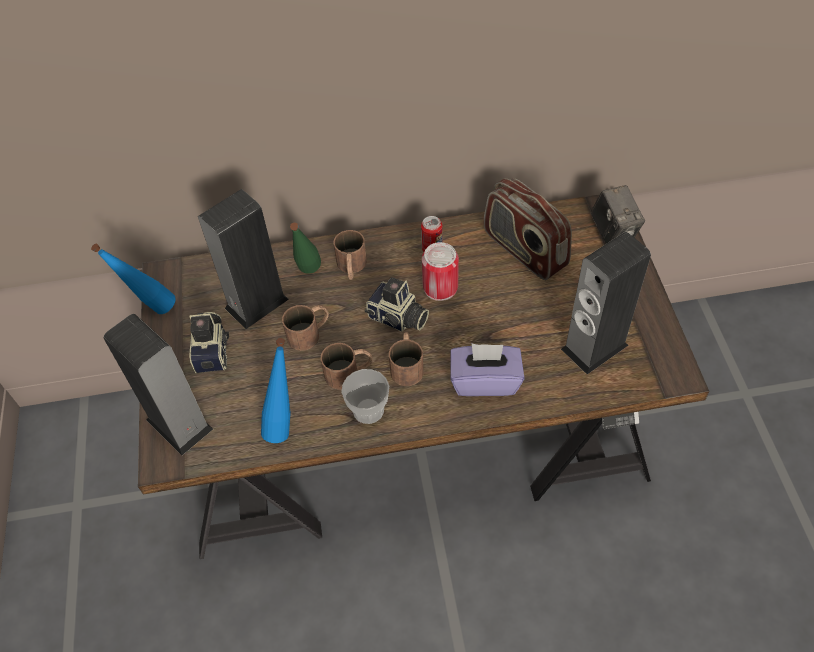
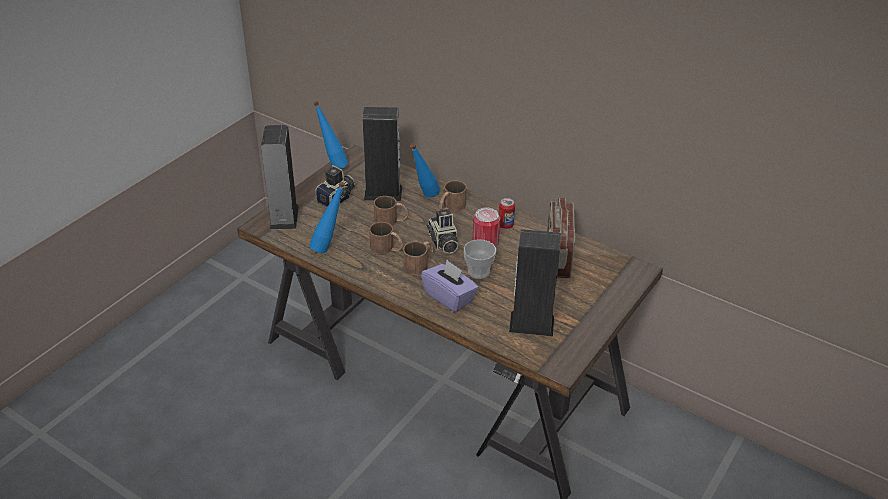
camera: 40 degrees right, 15 degrees down
green bottle [290,223,321,274] -> blue bottle [410,143,440,198]
cup [341,369,389,424] -> cup moved to [464,240,496,279]
camera [590,185,645,244] -> none

